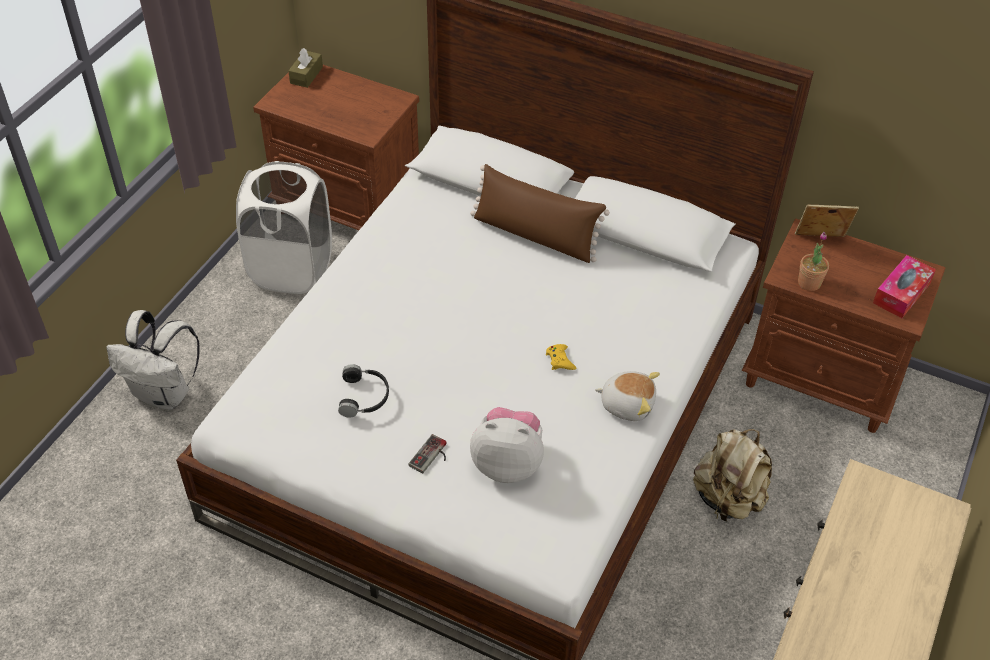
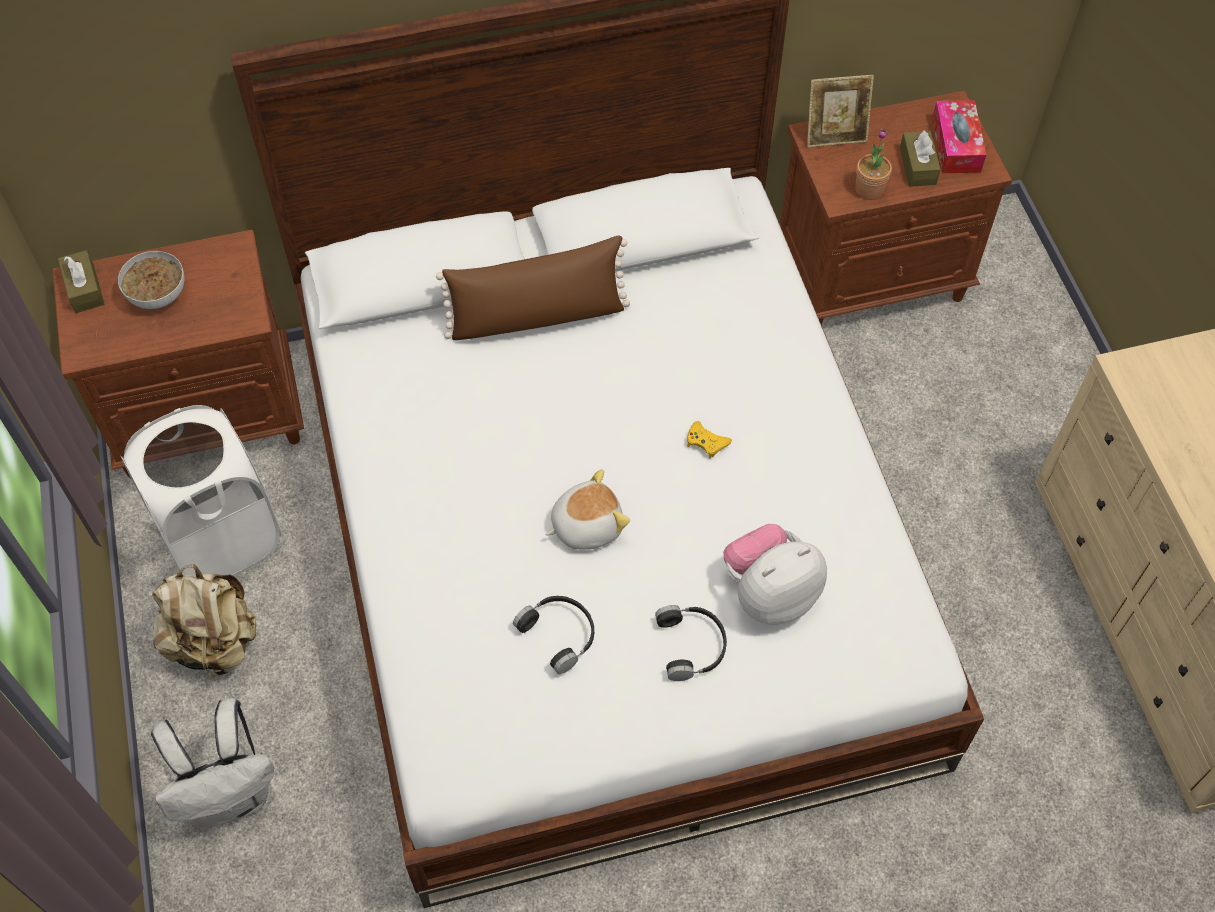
camera: 40 degrees left, 10 degrees up
game controller [409,434,447,473] -> black headphones [655,605,727,681]
plush toy [595,371,660,421] -> plush toy moved to [545,469,630,550]
beige backpack [693,429,772,522] -> beige backpack moved to [152,564,256,680]
picture frame [795,205,859,237] -> picture frame turned 150 degrees counterclockwise [807,75,874,148]
none -> bowl [118,251,184,309]
none -> brown tissue box [900,130,941,187]

